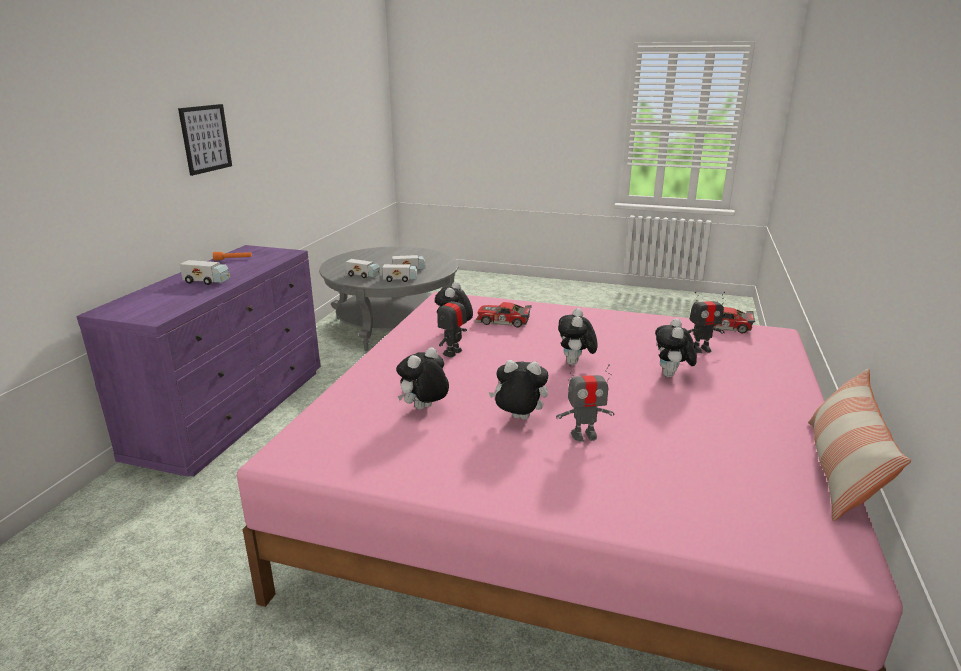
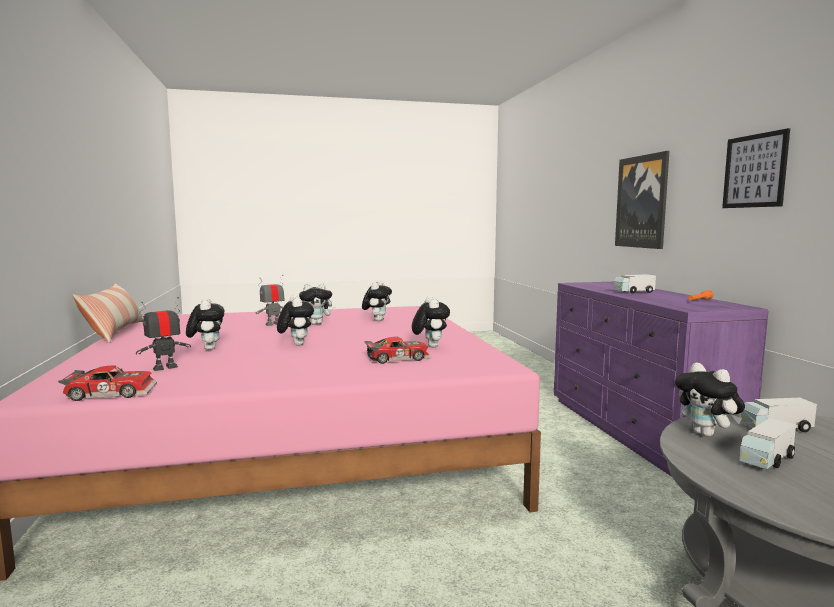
camera: 150 degrees right, 15 degrees down
toy truck [382,264,418,282] -> plush toy [675,362,745,437]
toy robot [437,289,467,358] -> none
none -> picture [615,151,669,249]

